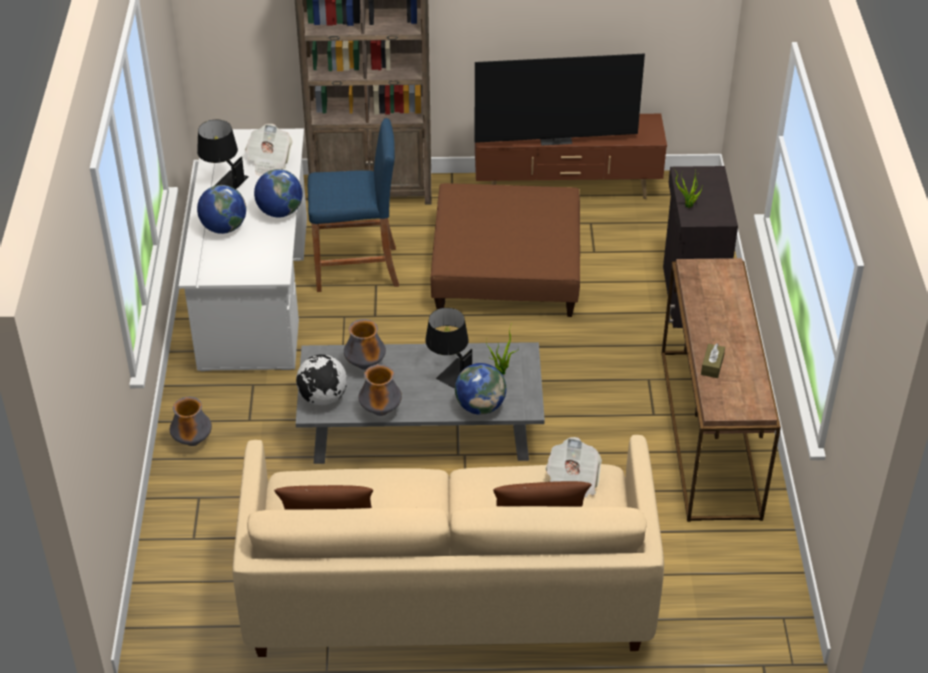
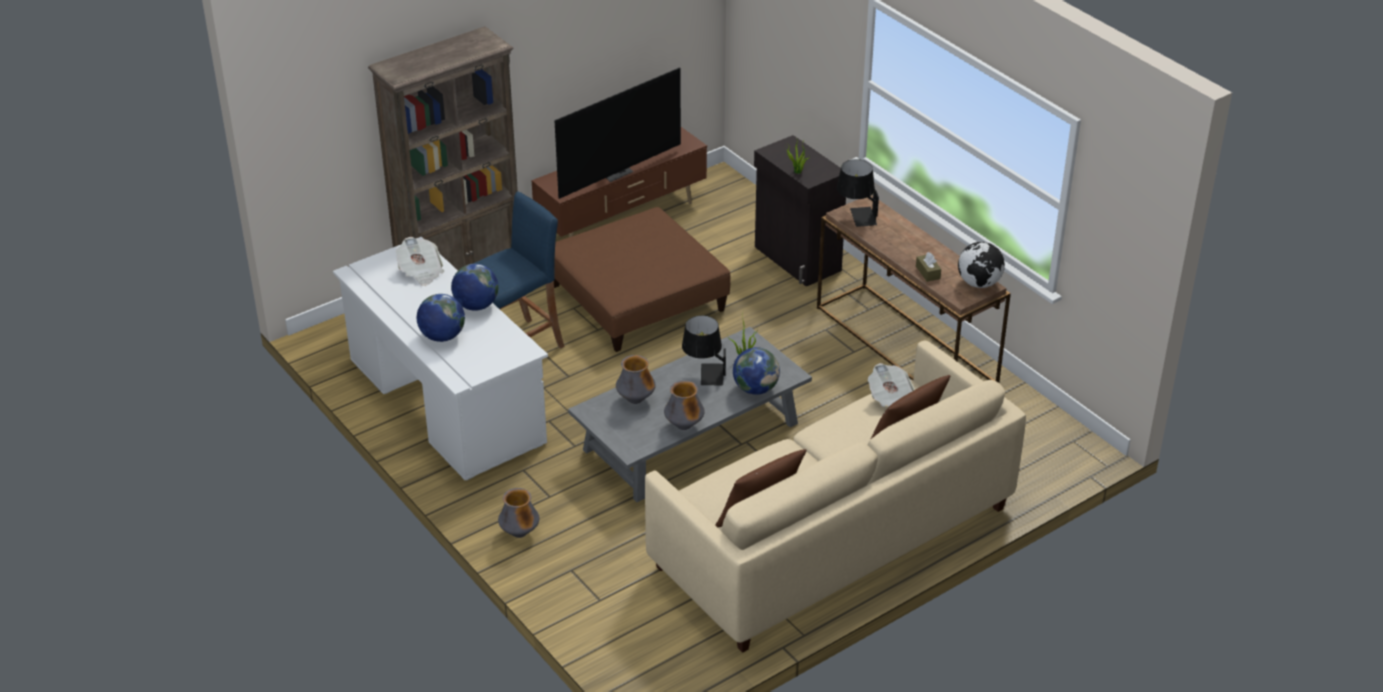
camera: 35 degrees left, 5 degrees down
black table lamp [197,120,249,189] -> black table lamp moved to [837,159,879,227]
globe [296,354,347,406] -> globe moved to [958,242,1005,288]

